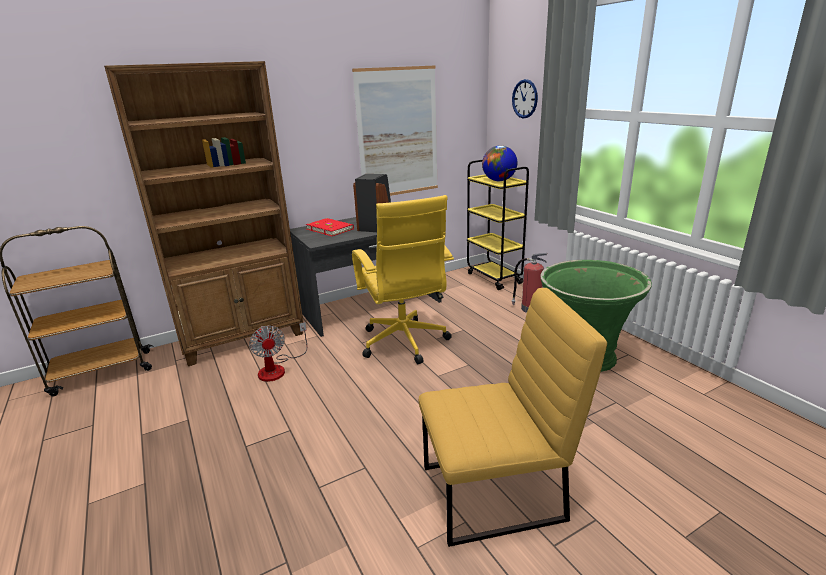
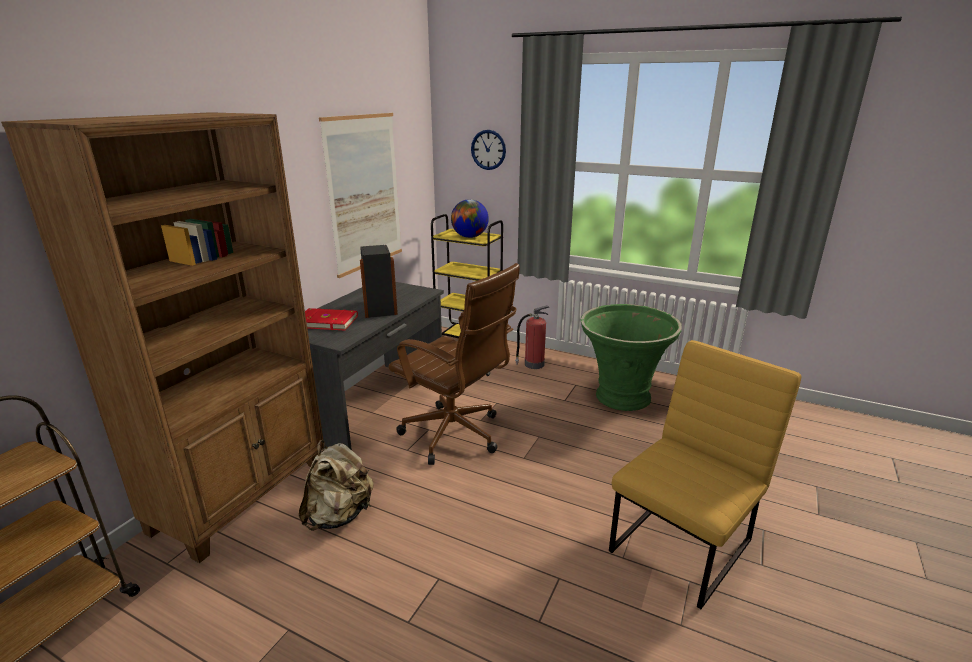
camera: 35 degrees left, 0 degrees up
fan [249,322,307,382] -> beige backpack [299,440,374,531]
yellow office chair [352,195,454,364] -> brown office chair [389,263,520,465]

